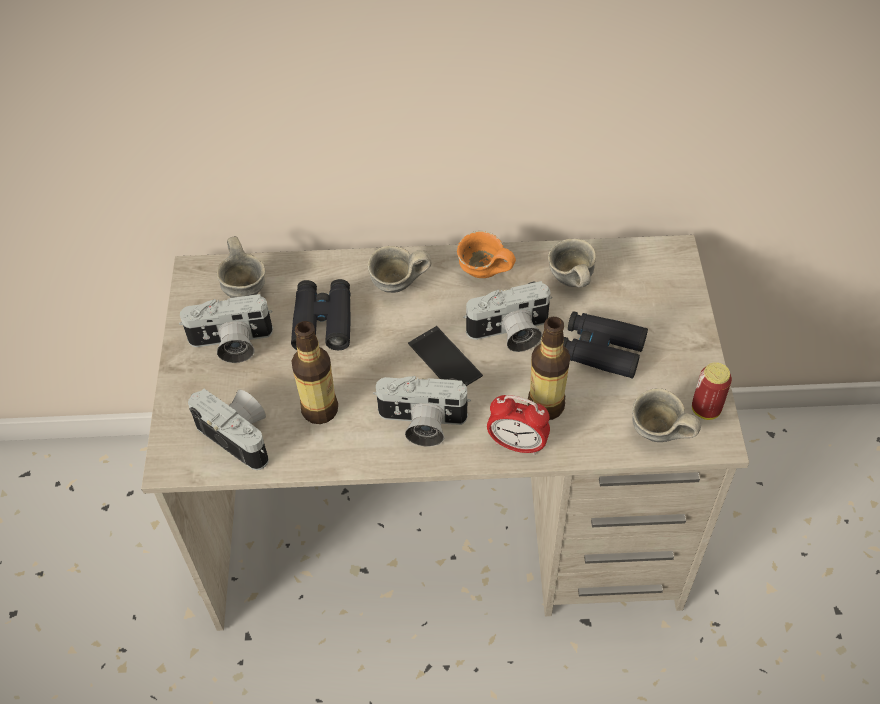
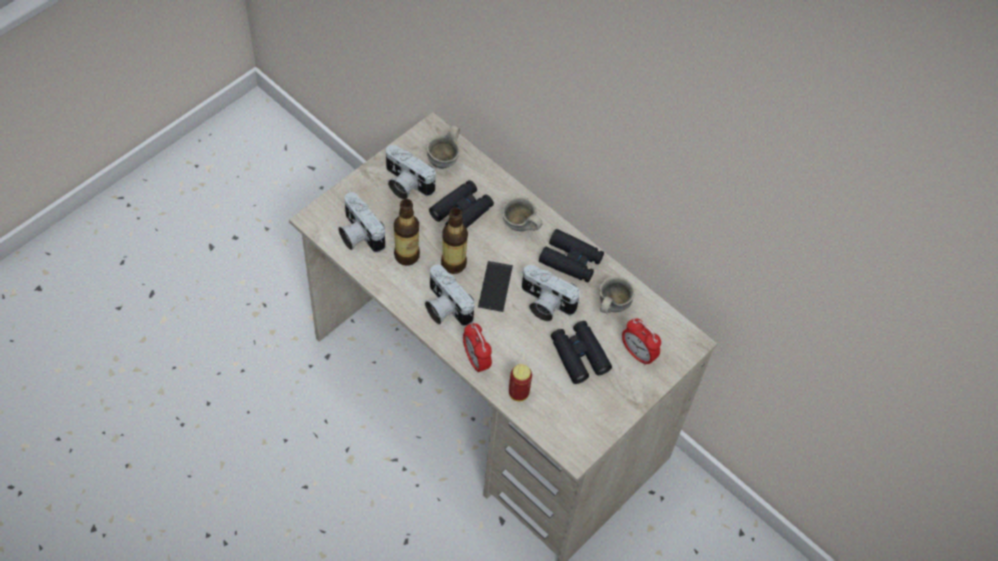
camera: 40 degrees right, 5 degrees up
camera [188,389,269,470] -> camera turned 150 degrees clockwise [339,192,385,253]
orange mug [457,231,516,278] -> black binoculars [539,229,604,283]
bottle [528,317,570,420] -> bottle moved to [441,208,468,274]
grey mug [632,388,701,442] -> none
can [692,362,732,420] -> can moved to [509,364,532,401]
none -> alarm clock [622,319,661,365]

